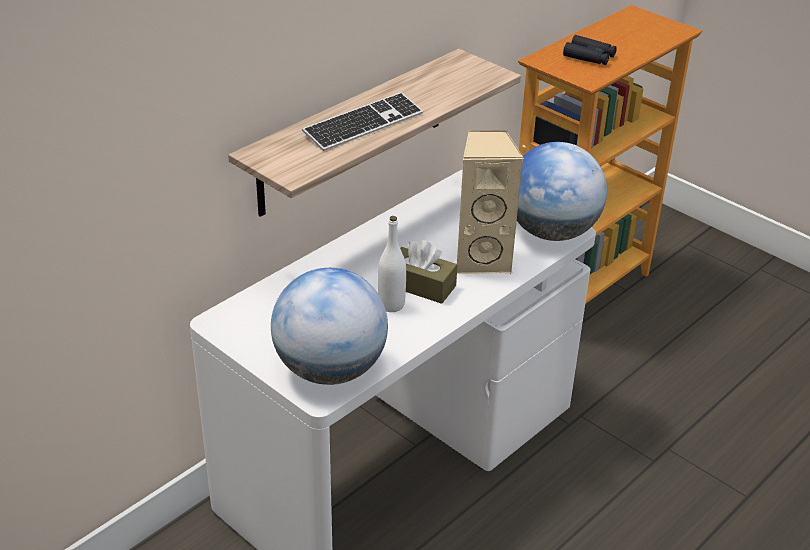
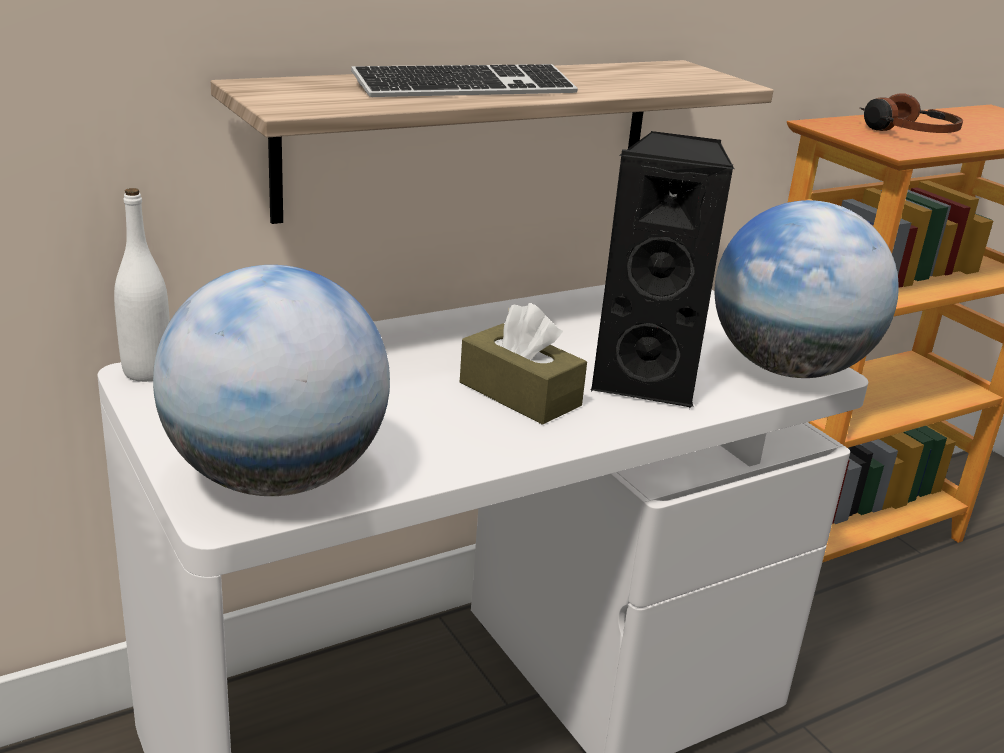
camera: 15 degrees right, 10 degrees down
white bottle [378,216,406,312] -> white bottle moved to [114,188,170,382]
beige speaker [457,130,524,274] -> black speaker [590,131,734,409]
black binoculars [563,35,617,65] -> headphones [860,94,963,133]

